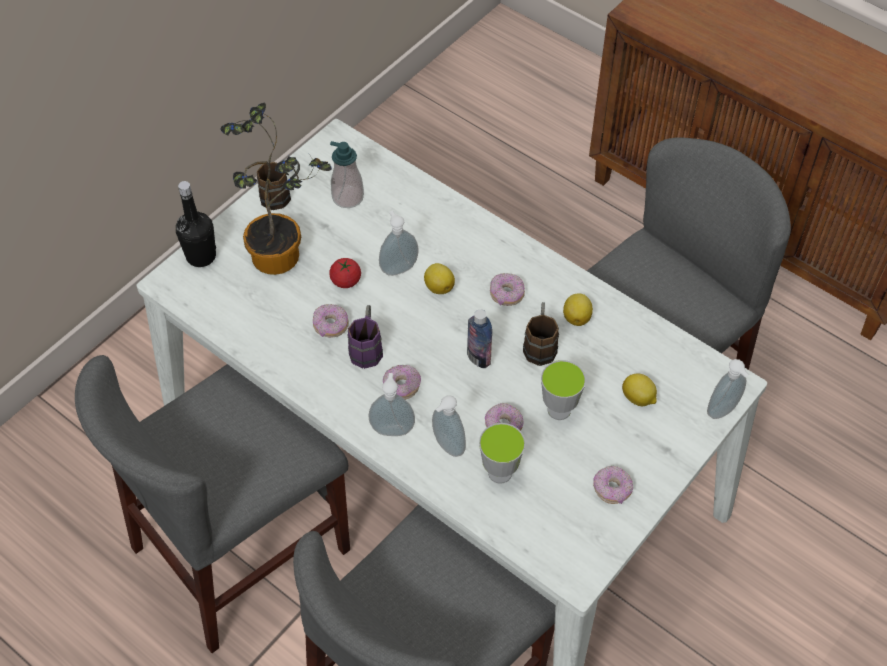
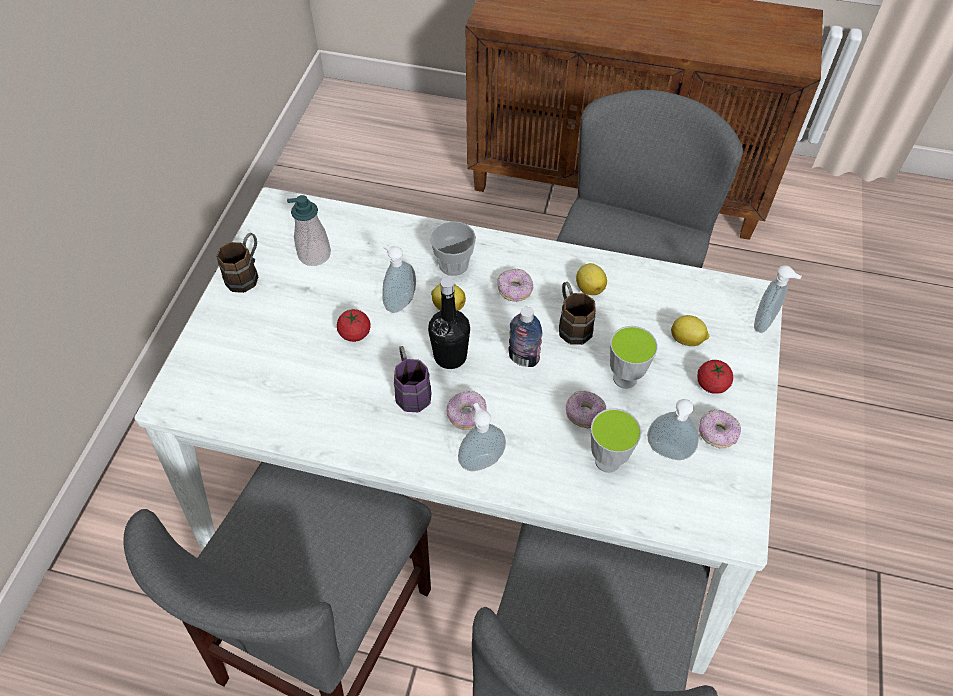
camera: 25 degrees left, 0 degrees up
black bottle [176,181,216,267] -> black bottle moved to [428,277,470,369]
potted plant [220,103,332,275] -> none
donut [313,304,349,338] -> none
soap dispenser [432,395,466,457] -> soap dispenser moved to [647,399,699,460]
none -> cup [430,221,476,276]
none -> tomato [697,360,733,394]

